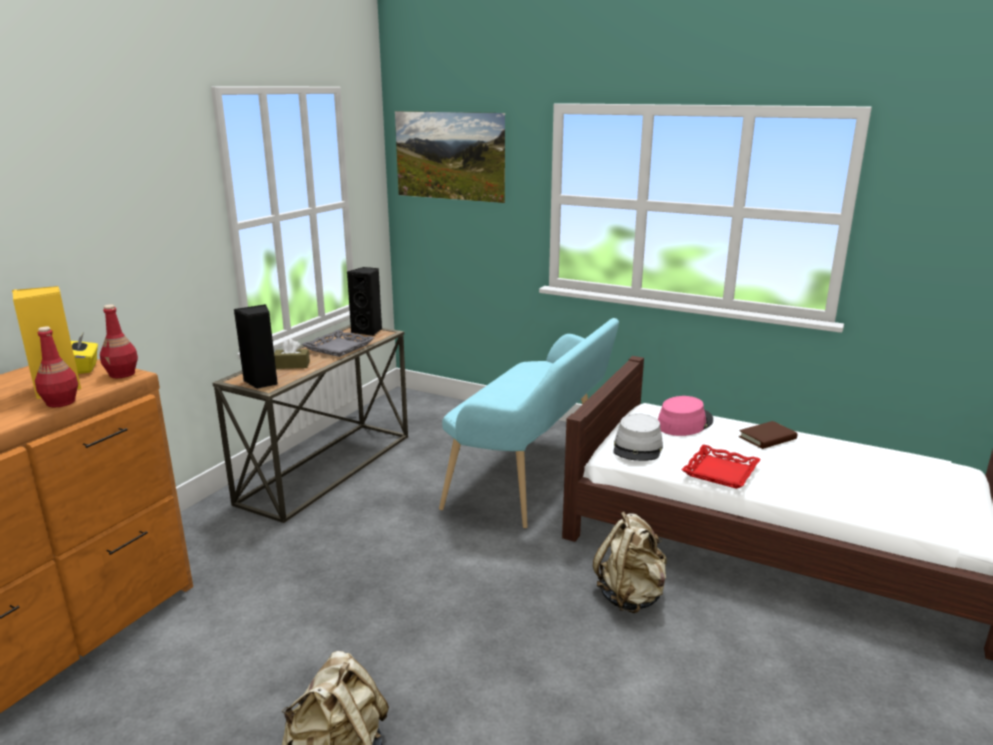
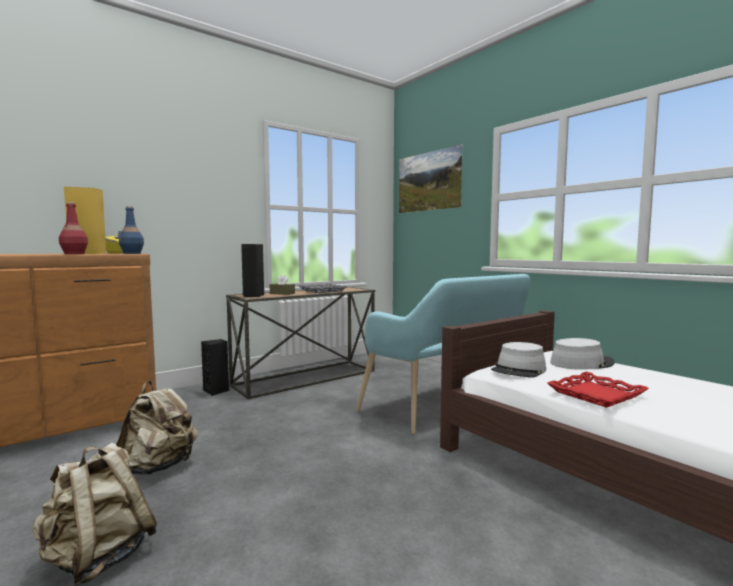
camera: 25 degrees right, 15 degrees down
red bottle [100,304,138,378] -> blue bottle [119,206,144,254]
black speaker [346,267,382,336] -> black speaker moved to [201,339,229,396]
beige backpack [593,512,667,613] -> beige backpack moved to [116,381,198,475]
pink hat [658,396,713,436] -> grey hat [550,338,615,370]
brown book [739,421,797,449] -> none

